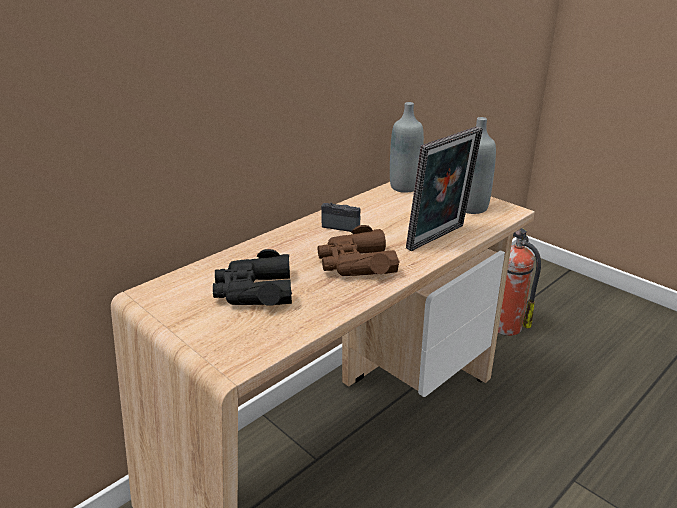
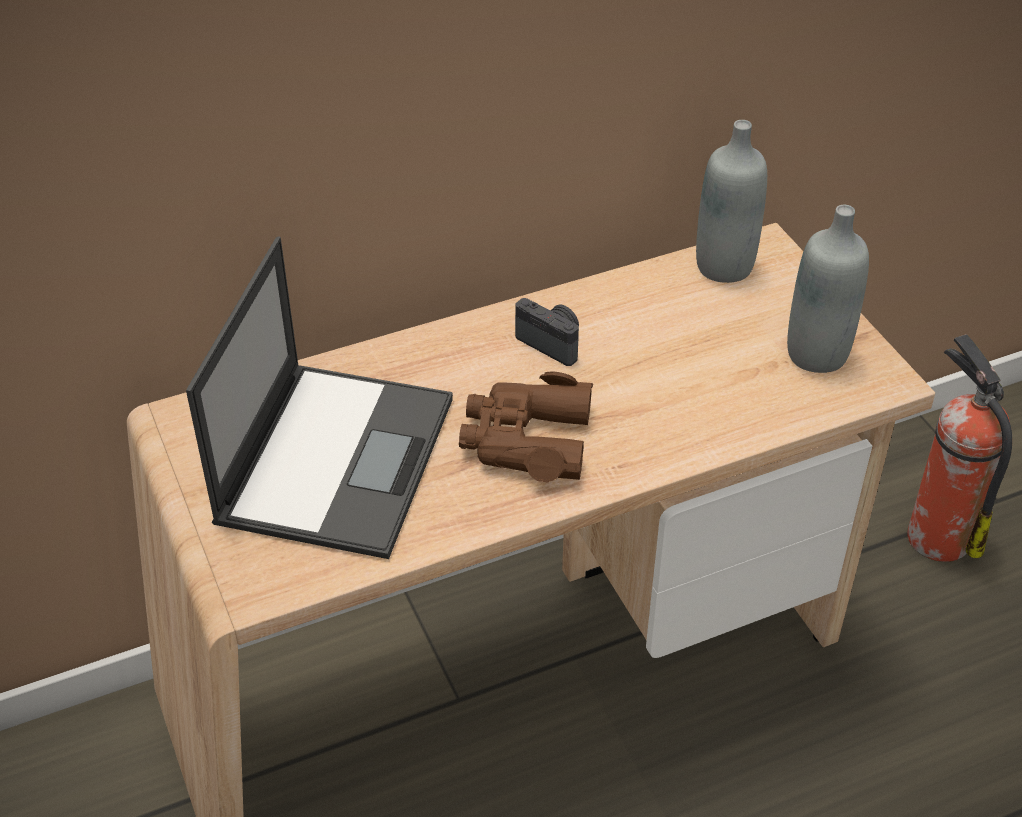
camera: 20 degrees right, 15 degrees up
black binoculars [213,249,292,306] -> laptop [186,236,453,559]
picture frame [406,126,483,251] -> none

